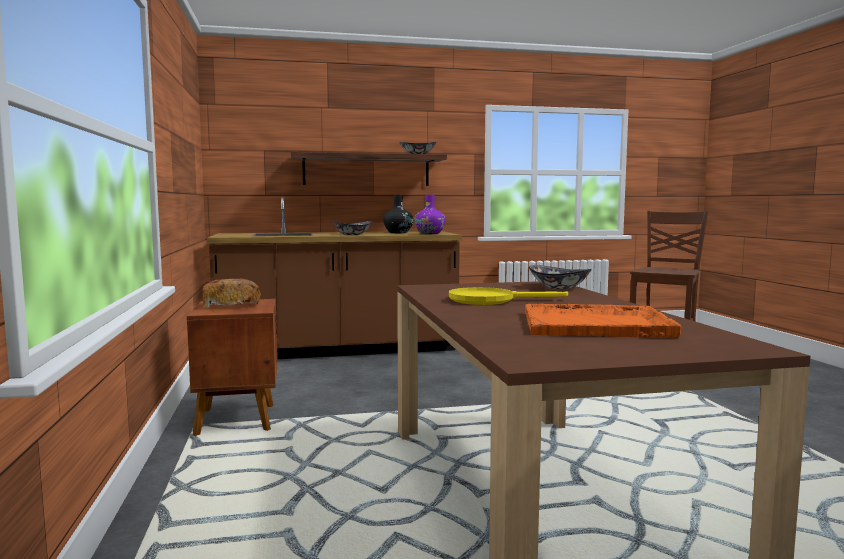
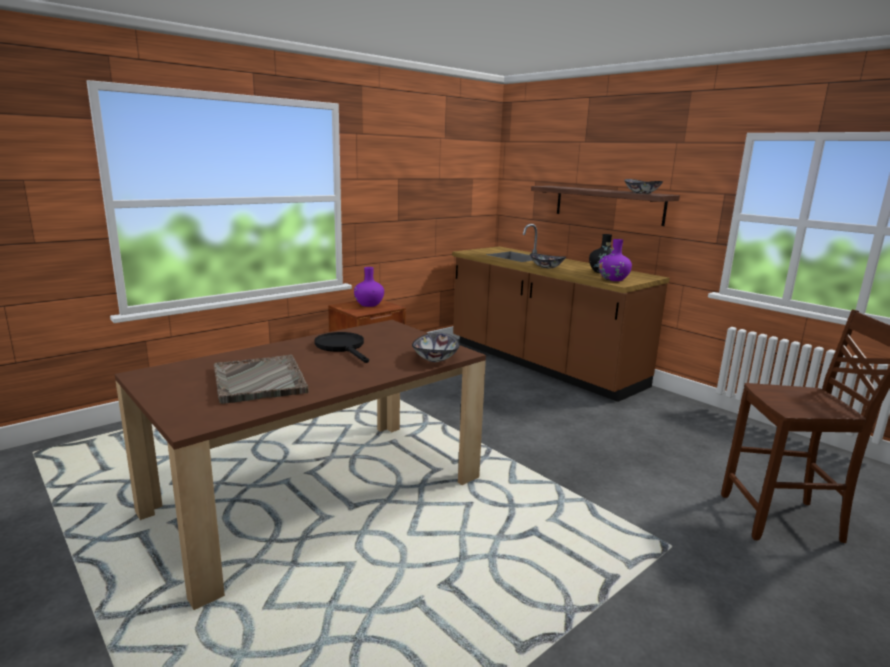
camera: 60 degrees right, 10 degrees up
bread [203,279,261,308] -> purple vase [354,267,384,307]
yellow frying pan [449,287,568,305] -> black frying pan [314,332,369,363]
orange tray [525,304,682,338] -> grey tray [214,355,309,404]

